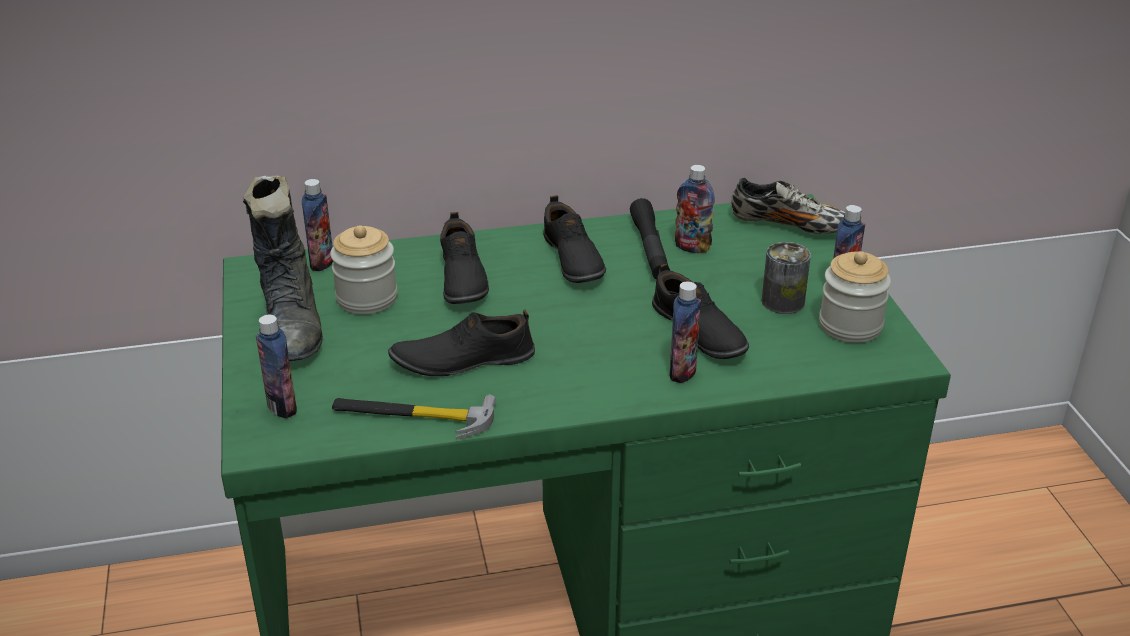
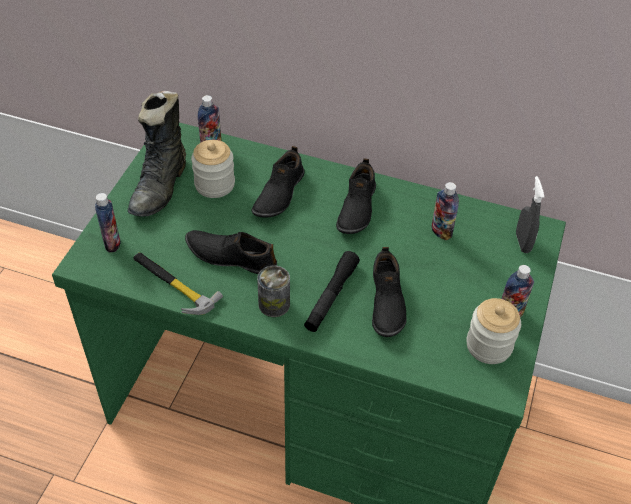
camera: 30 degrees right, 15 degrees up
black flashlight [630,198,670,280] -> black flashlight moved to [304,251,360,332]
bottle [669,281,701,383] -> none
shoe [731,177,845,234] -> grey spray bottle [516,176,544,253]
can [762,242,811,314] -> can moved to [257,265,290,317]

